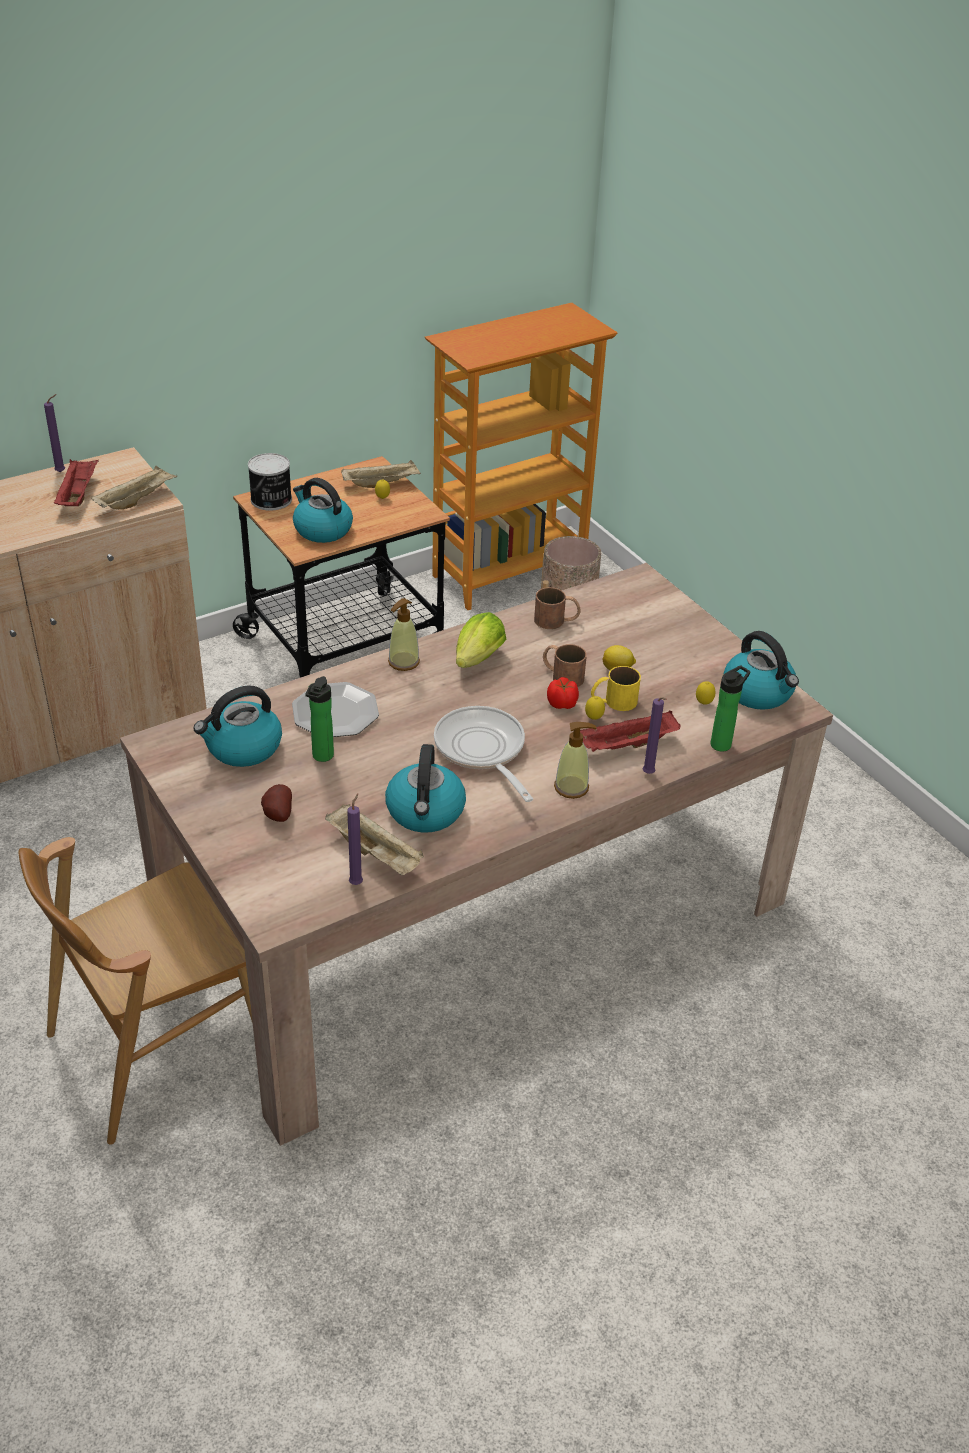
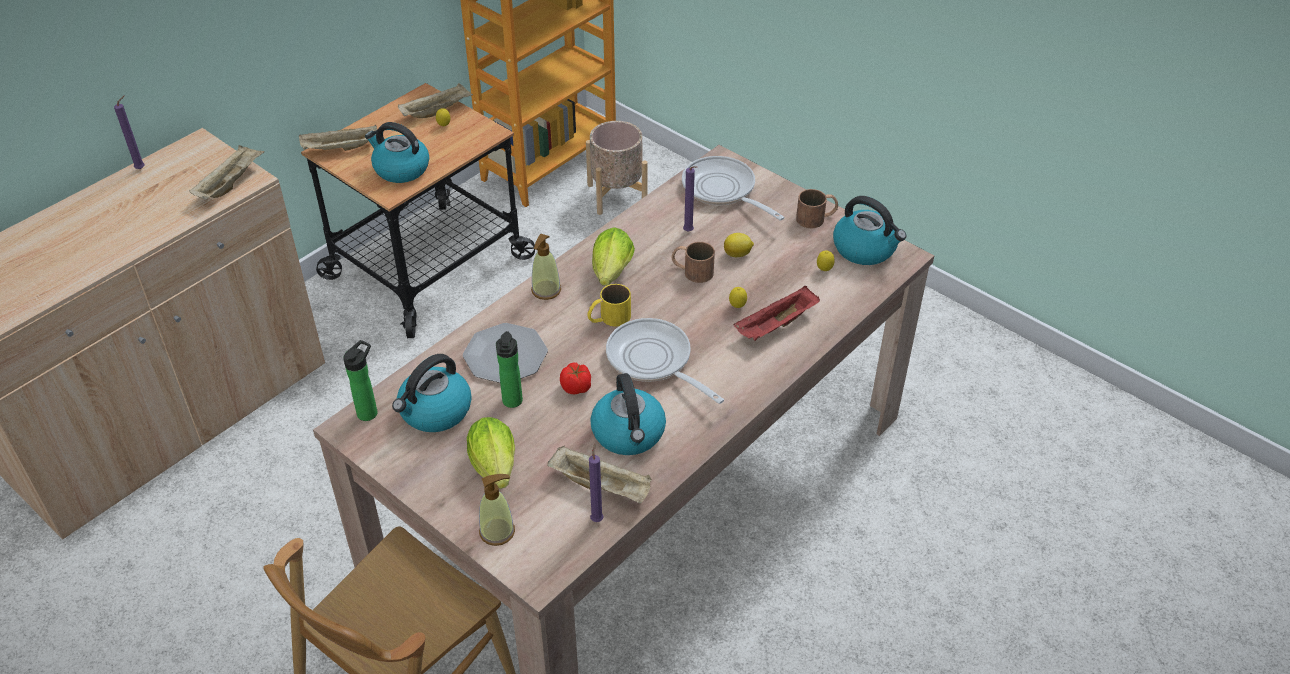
camera: 15 degrees left, 5 degrees up
red tray [54,459,99,506] -> none
can [248,453,292,511] -> beige tray [299,125,377,151]
potato [261,784,292,822] -> lettuce [467,417,515,489]
brown mug [534,587,581,629] -> brown mug moved to [796,189,838,228]
tomato [547,677,579,709] -> tomato moved to [560,363,591,394]
soap dispenser [554,722,597,799] -> soap dispenser moved to [479,474,515,546]
yellow mug [591,666,641,711] -> yellow mug moved to [588,284,631,327]
purple candle [643,697,667,774] -> purple candle moved to [683,166,697,232]
bottle [710,665,750,752] -> bottle moved to [343,340,377,421]
none -> frying pan [682,156,785,220]

